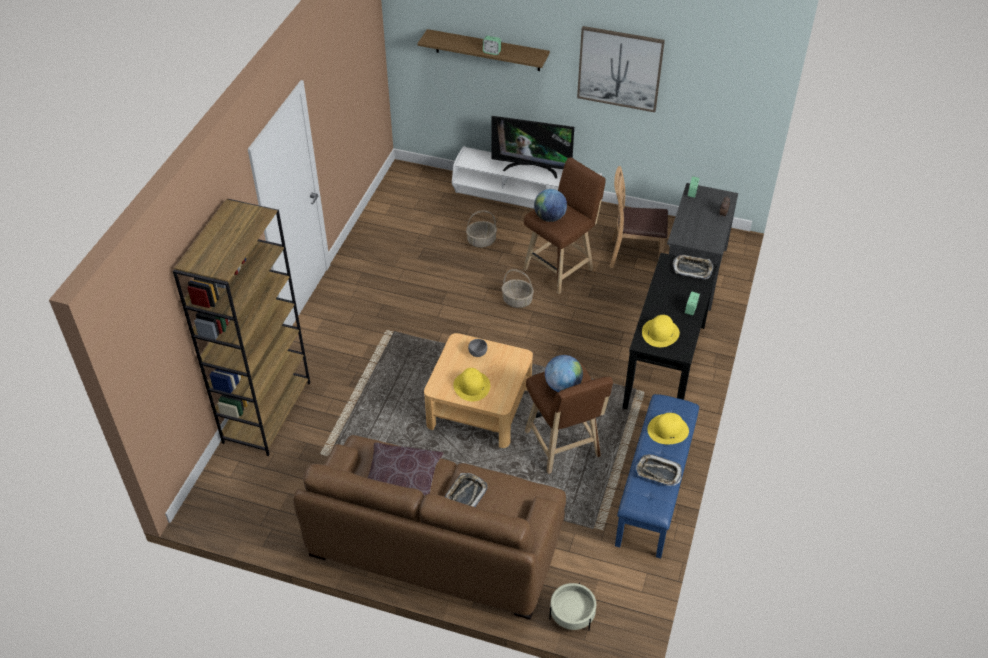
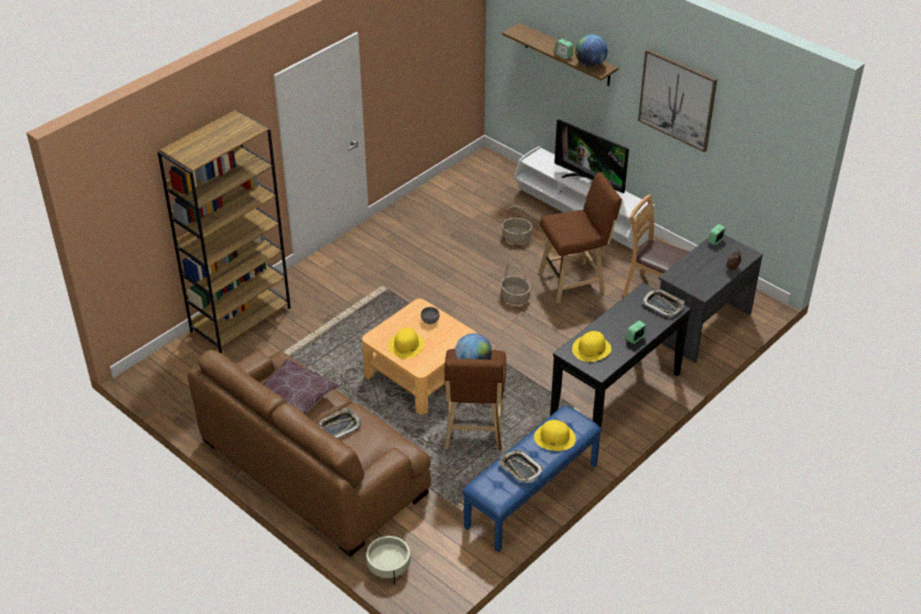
camera: 25 degrees right, 5 degrees down
globe [534,189,567,222] -> globe moved to [575,34,608,67]

